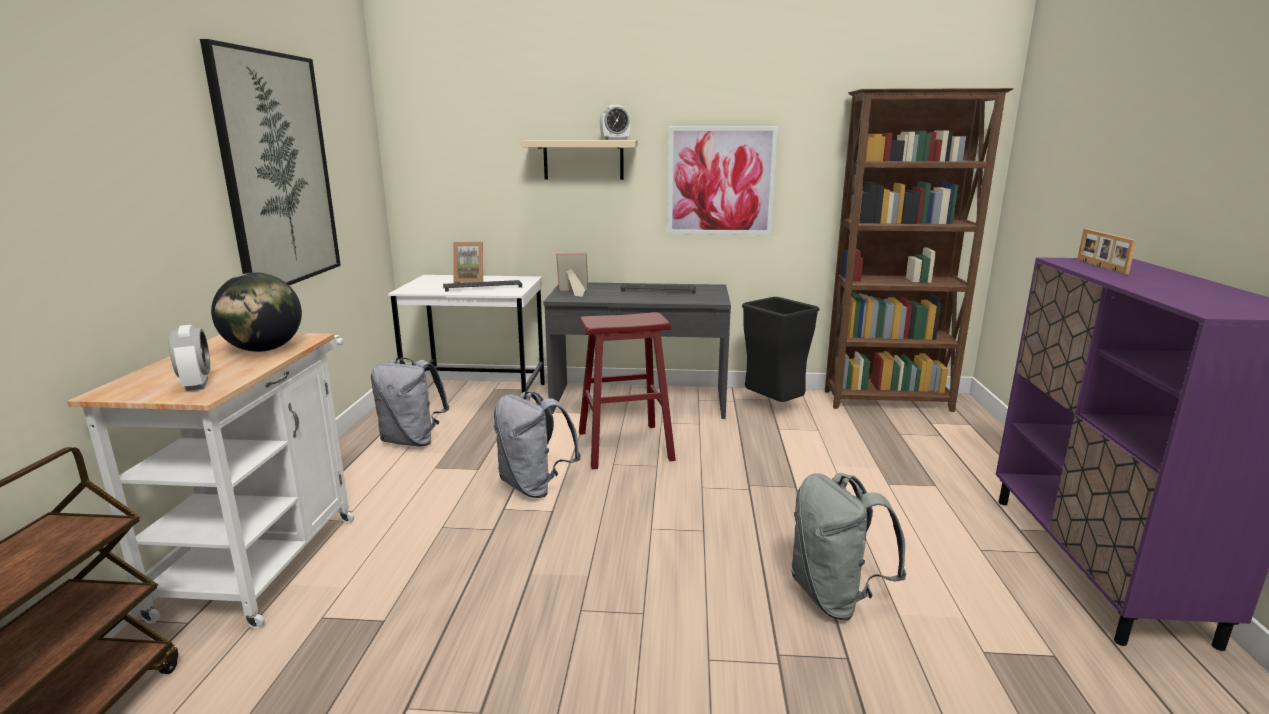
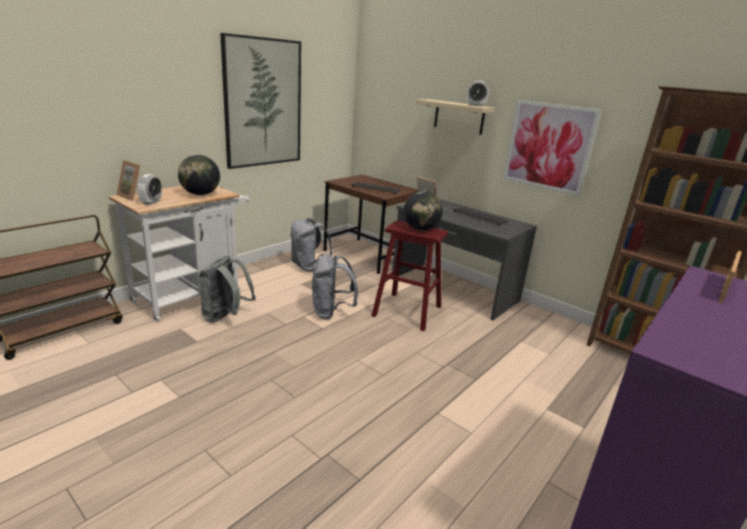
camera: 35 degrees right, 5 degrees up
white desk [388,275,545,393] -> brown desk [324,175,418,274]
picture frame [453,242,483,283] -> picture frame moved to [117,160,140,201]
black trash can [742,297,819,402] -> none
grey backpack [792,473,907,620] -> grey backpack moved to [199,255,256,323]
none -> globe [404,191,443,230]

